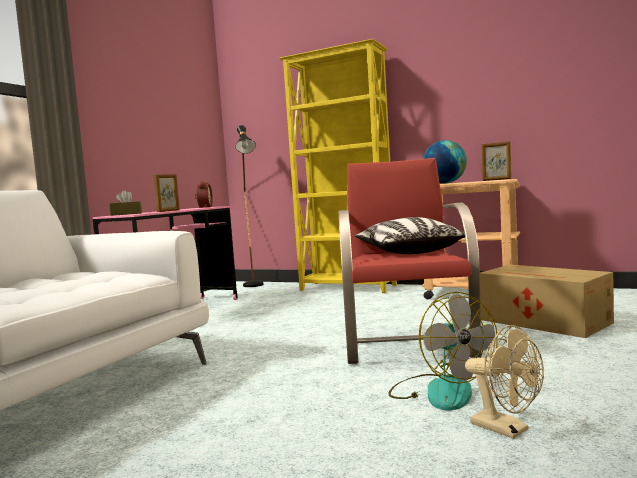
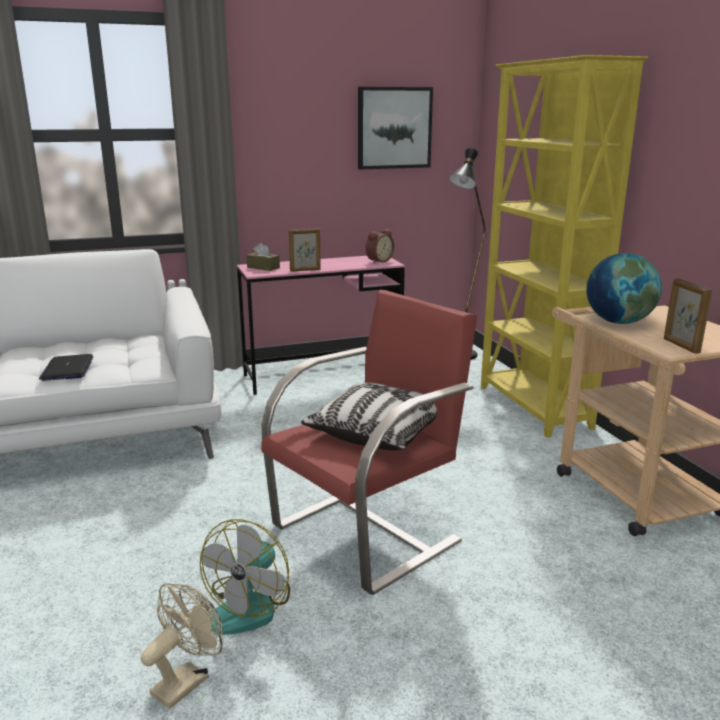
camera: 45 degrees right, 15 degrees up
beige fan [465,325,544,439] -> beige fan turned 150 degrees counterclockwise [141,583,223,709]
cardboard box [480,265,614,338] -> none
none -> laptop [39,354,93,381]
none -> picture [358,87,433,169]

